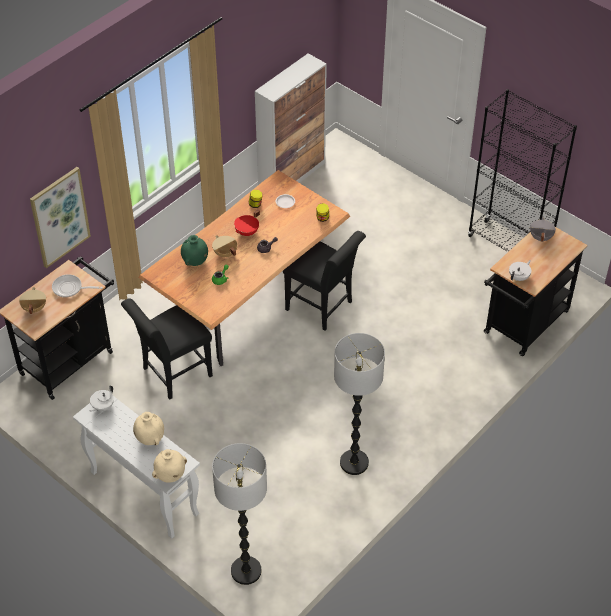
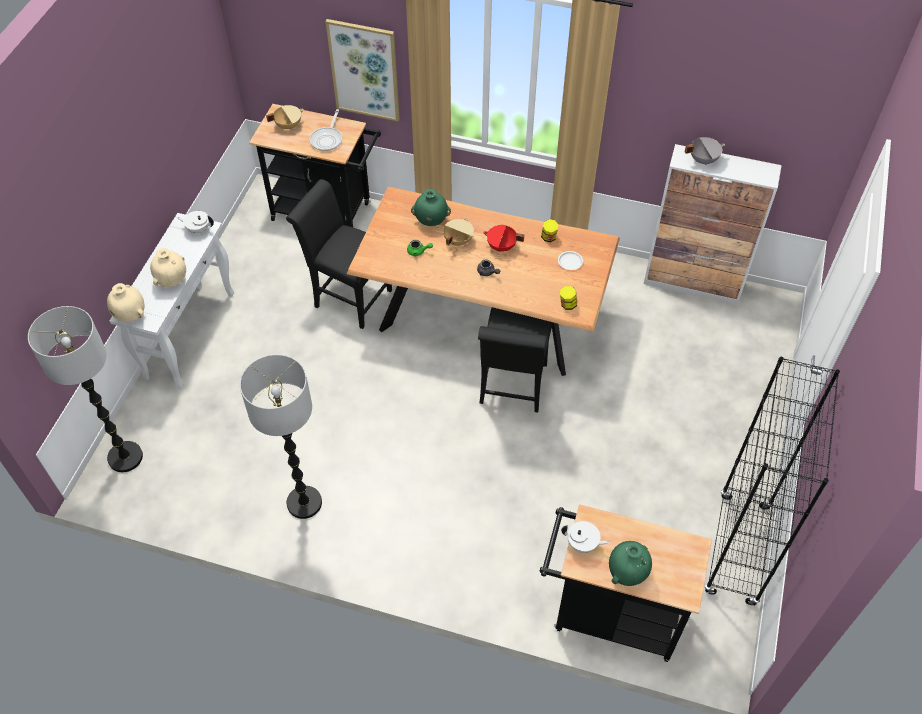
camera: 65 degrees right, 5 degrees up
frying pan [52,274,103,298] -> frying pan turned 150 degrees counterclockwise [310,109,342,151]
grey cooking pot [530,217,556,242] -> grey cooking pot moved to [685,137,725,165]
none -> green vase [609,541,652,586]

